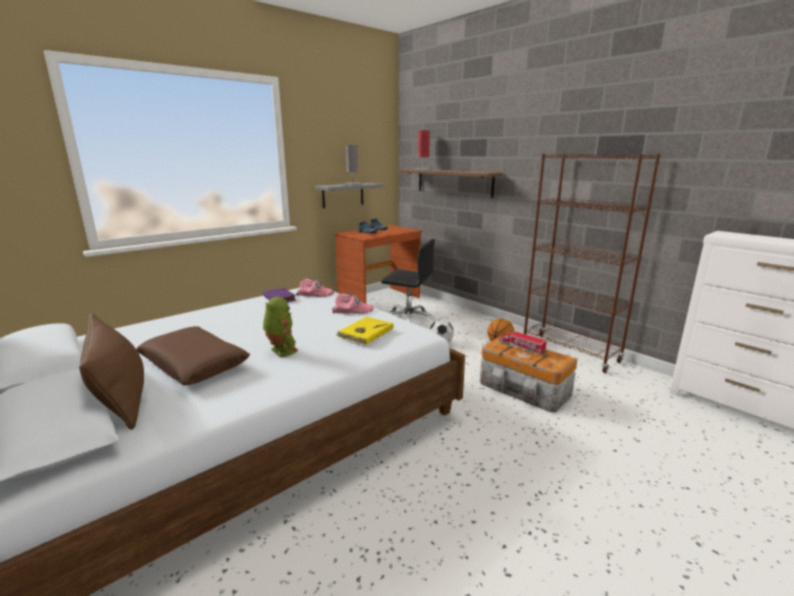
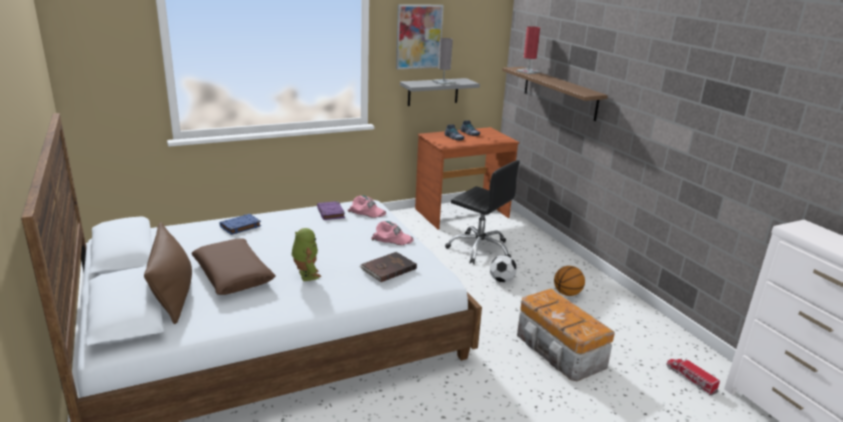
camera: 15 degrees right, 5 degrees up
yellow book [336,317,394,345] -> brown book [359,252,417,282]
toy truck [499,331,547,355] -> toy truck moved to [666,359,720,395]
brown bookcase [524,154,661,373] -> none
none -> blue book [220,214,261,235]
none -> picture [396,4,444,69]

